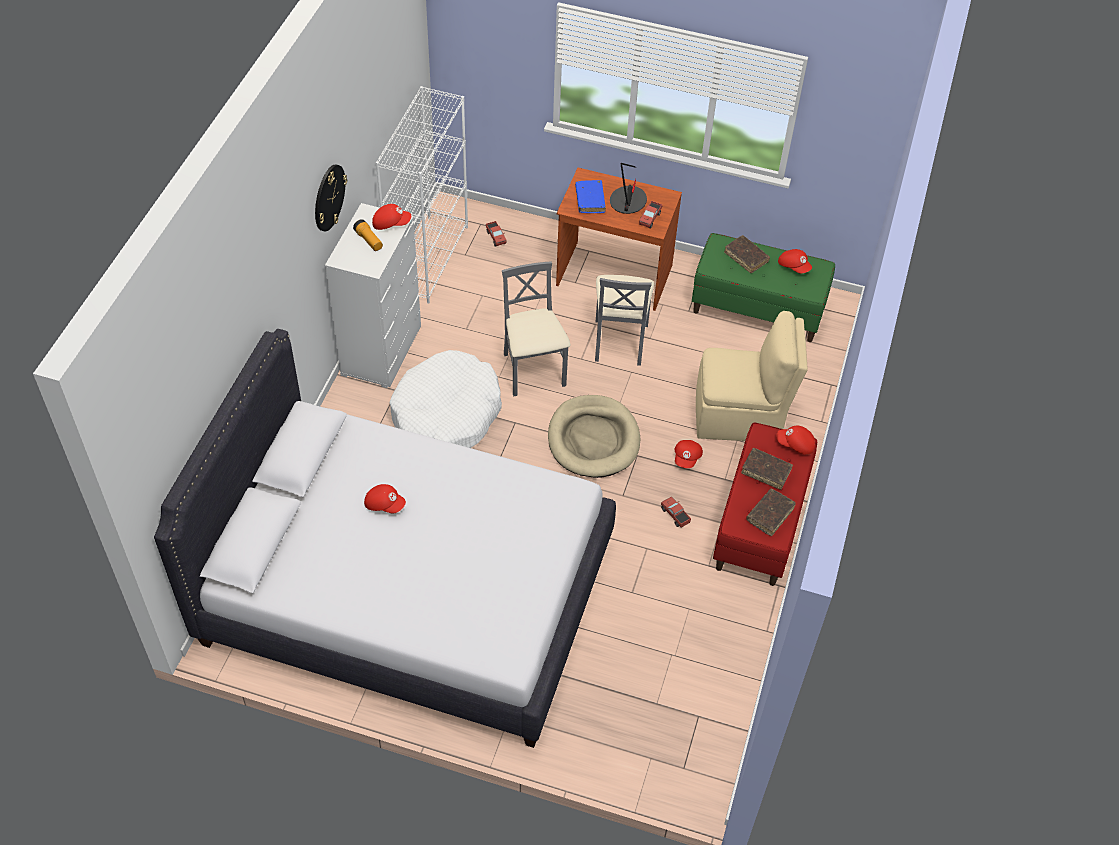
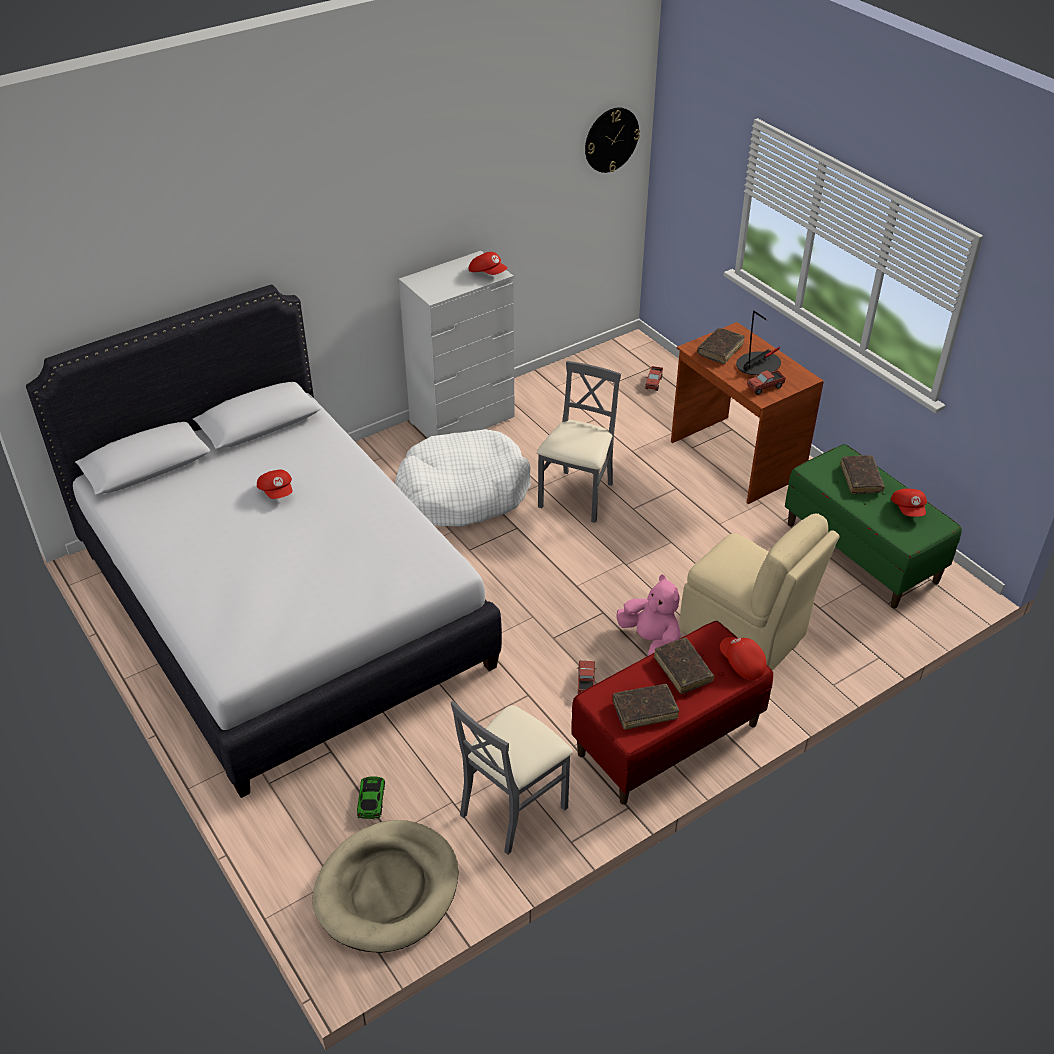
camera: 40 degrees right, 10 degrees down
wall clock [315,164,347,232] -> wall clock moved to [585,107,640,173]
flashlight [353,219,383,251] -> none
white bookcase [376,86,468,304] -> none
beige dog bed [548,395,640,478] -> beige dog bed moved to [313,820,458,953]
blue book [575,180,606,213] -> brown book [697,328,745,364]
grey chair [595,275,654,366] -> grey chair moved to [451,701,573,855]
red cap [675,440,703,468] -> pink plush toy [616,574,681,656]
none -> toy car [357,776,385,818]

